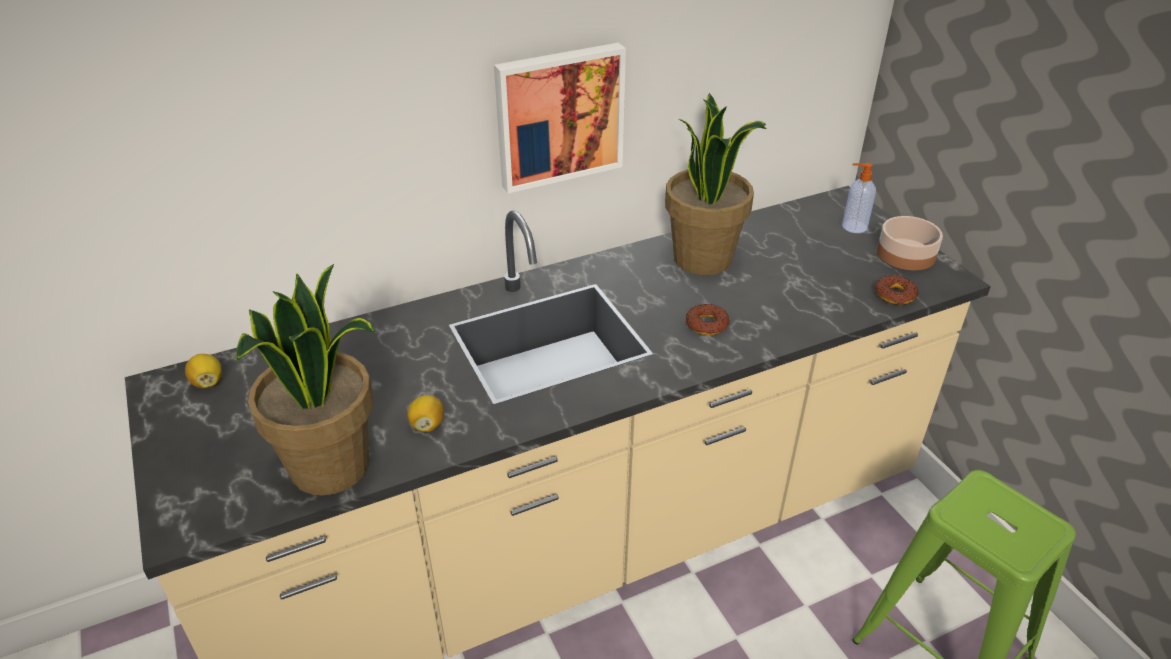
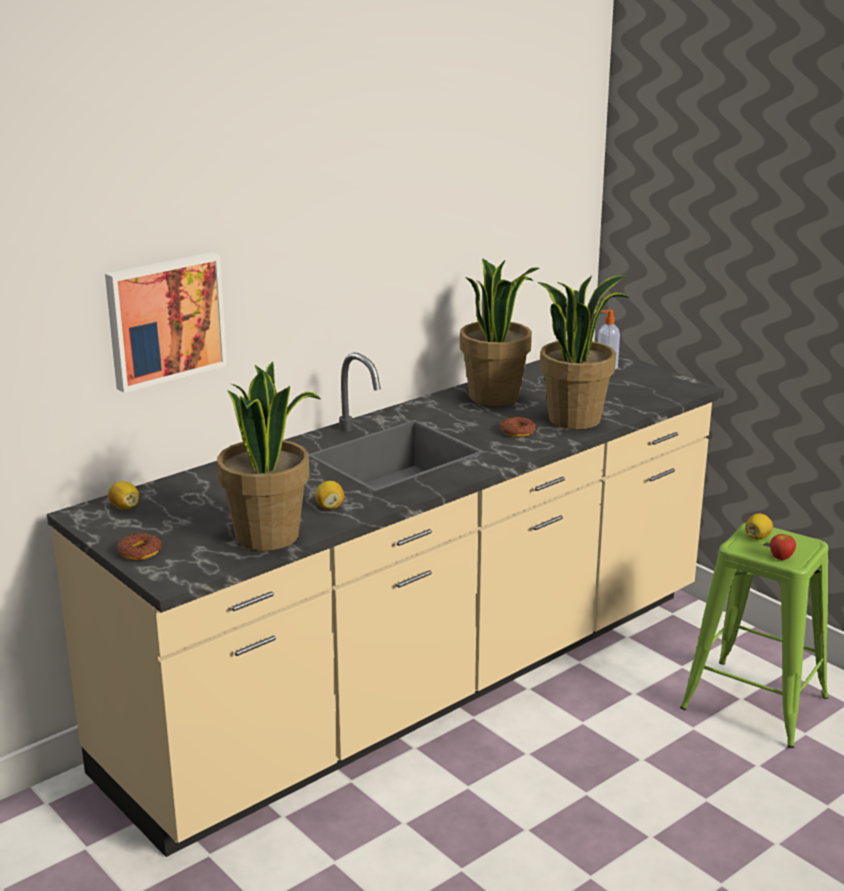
camera: 15 degrees left, 15 degrees down
picture [494,43,626,193] -> picture moved to [105,252,227,393]
donut [875,275,919,305] -> donut moved to [117,533,162,560]
bowl [877,216,943,270] -> none
none -> potted plant [538,275,630,429]
none -> lemon [745,513,773,539]
none -> apple [770,534,796,560]

